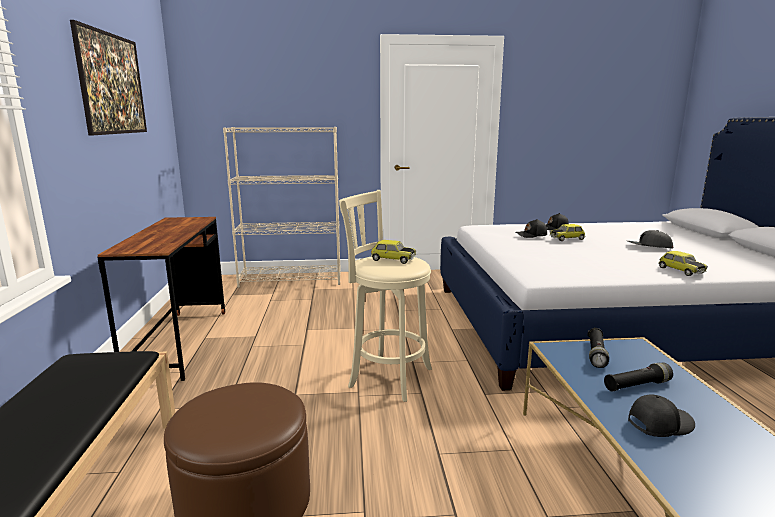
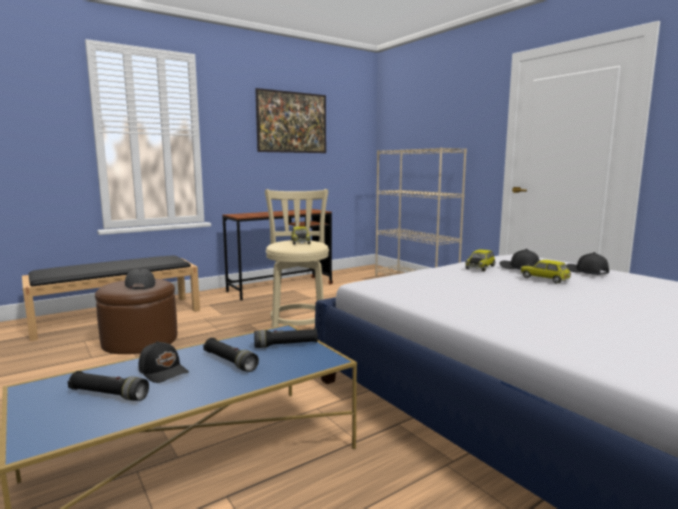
camera: 60 degrees right, 5 degrees down
grey cap [628,230,674,248] -> grey cap moved to [125,269,156,289]
toy car [658,251,708,276] -> toy car moved to [466,249,495,271]
none -> black flashlight [68,371,149,401]

